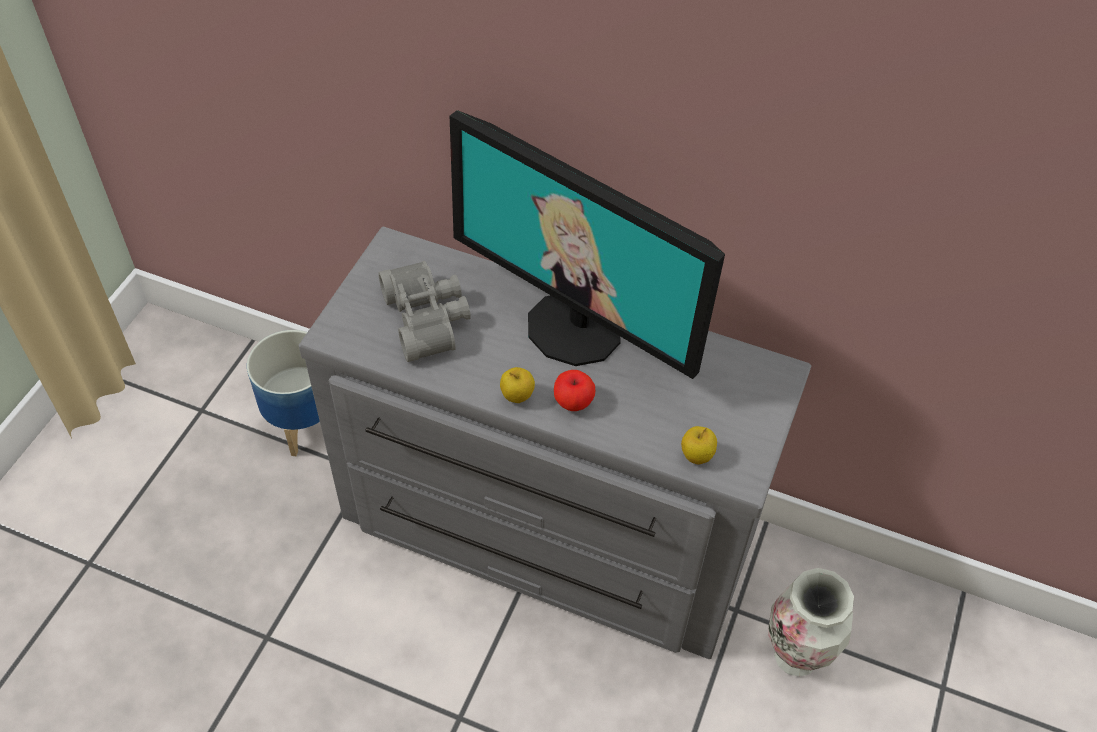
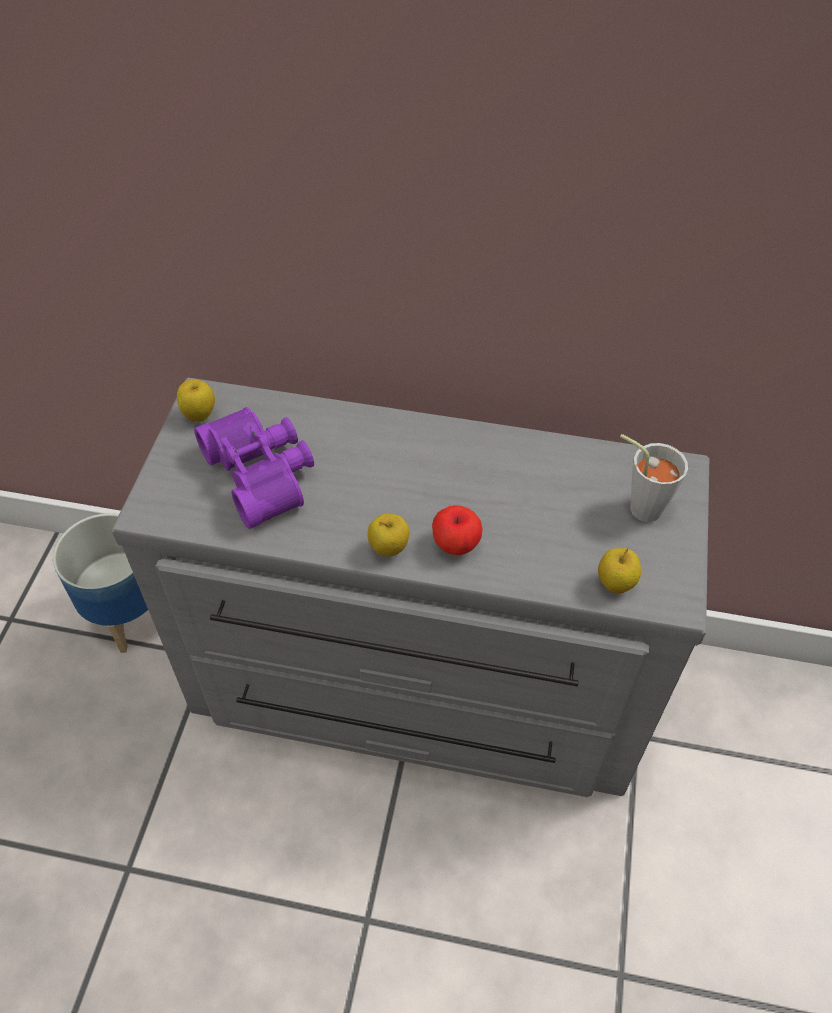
camera: 10 degrees left, 0 degrees up
grey binoculars [378,261,471,362] -> purple binoculars [194,407,314,529]
monitor [450,110,725,379] -> none
vase [768,568,854,677] -> none
none -> apple [177,379,215,422]
none -> grey cup [620,434,688,522]

